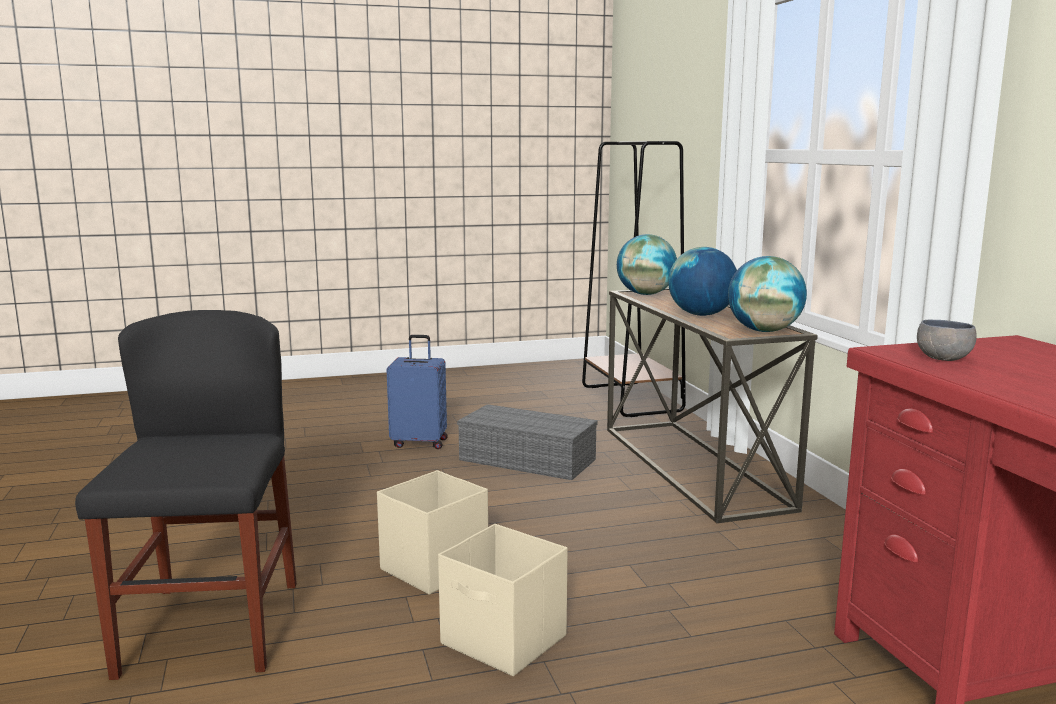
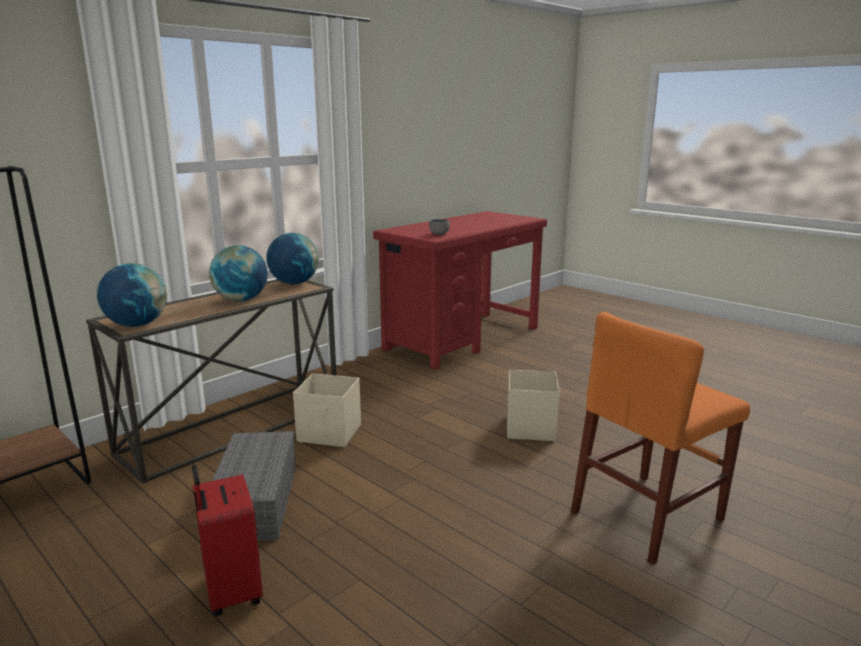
camera: 120 degrees left, 5 degrees up
black chair [75,310,297,680] -> orange chair [571,311,750,565]
beige storage box [377,470,488,595] -> beige storage box moved to [293,373,361,447]
blue suitcase [386,335,448,449] -> red suitcase [192,465,263,616]

